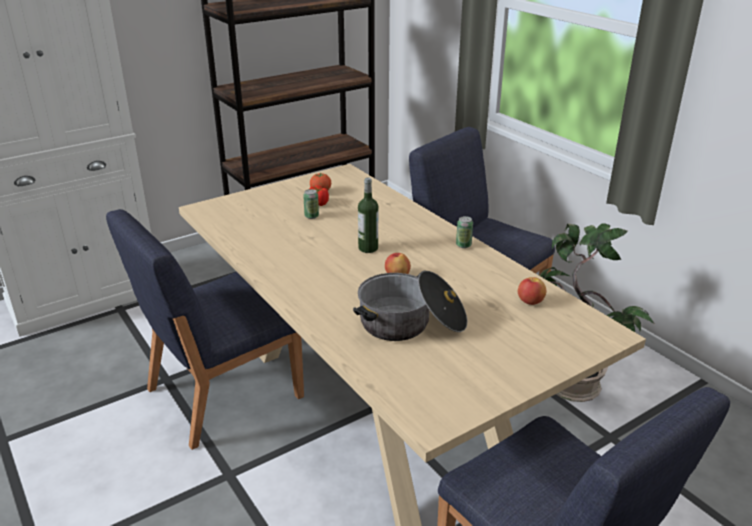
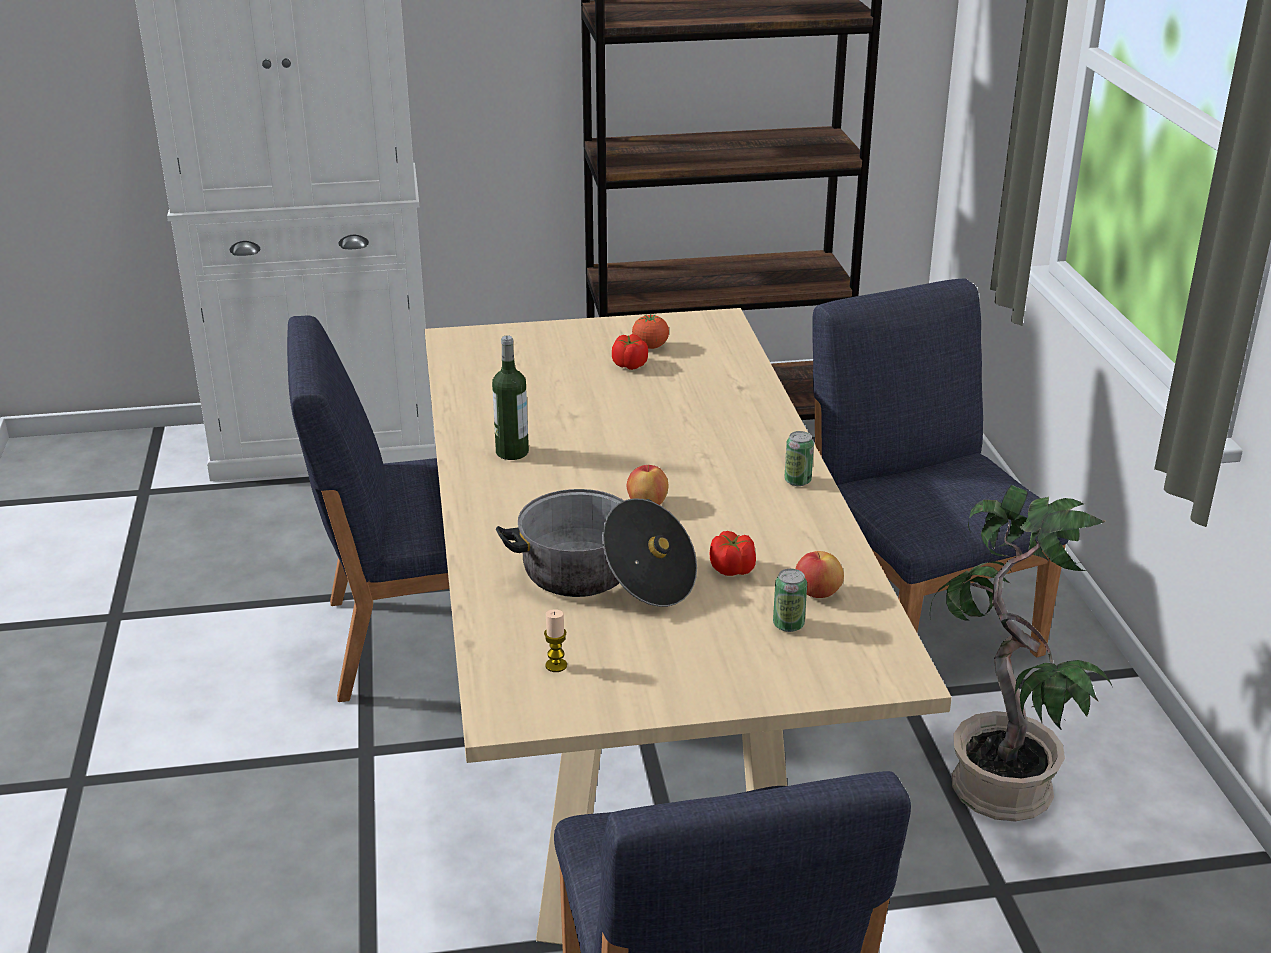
camera: 25 degrees right, 0 degrees up
can [303,189,319,219] -> can moved to [773,569,807,632]
bottle [358,177,378,253] -> bottle moved to [492,335,529,460]
none -> candle [544,609,567,672]
none -> tomato [710,531,756,576]

